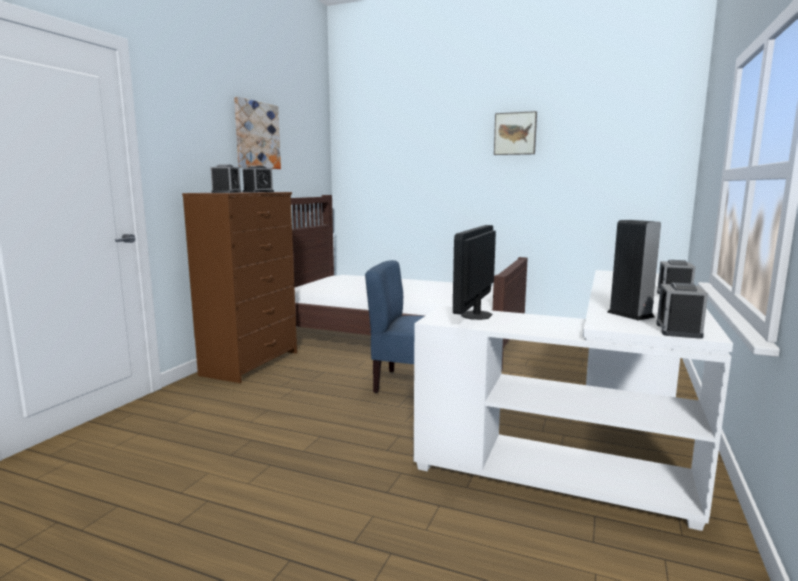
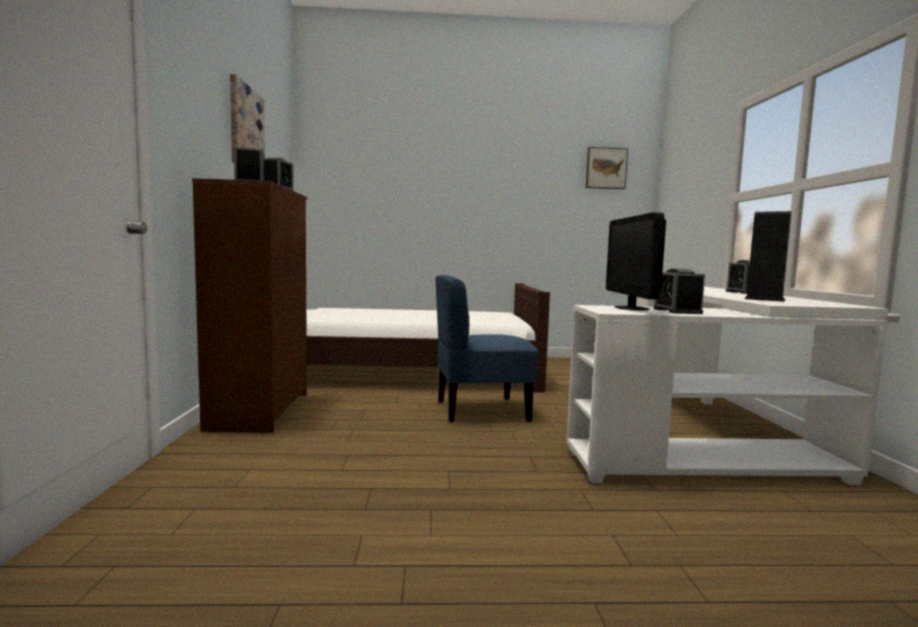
camera: 25 degrees left, 5 degrees down
picture [494,111,537,155] -> picture moved to [586,147,628,189]
alarm clock [656,283,708,339] -> alarm clock moved to [654,269,705,314]

